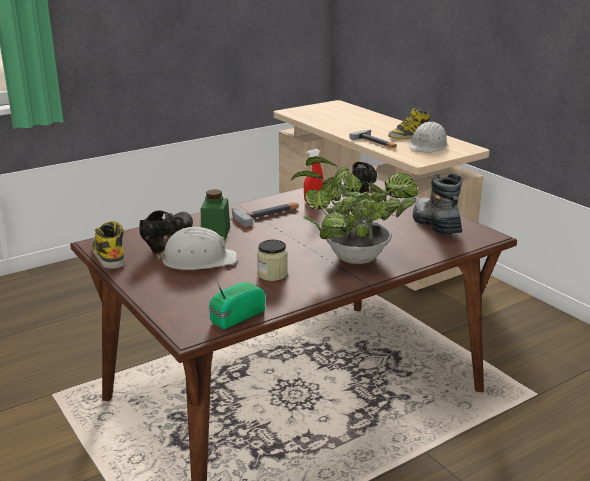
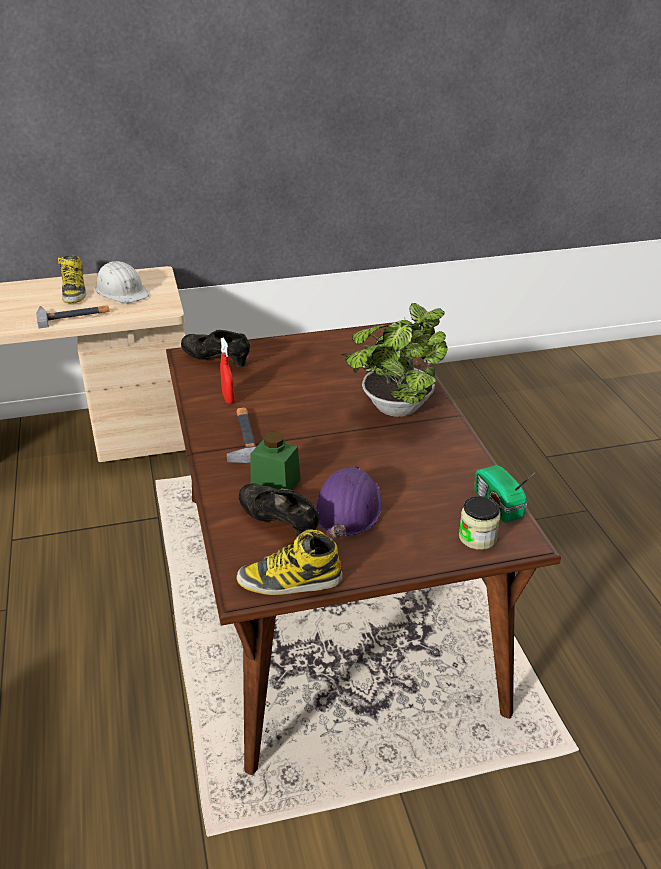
camera: 70 degrees left, 10 degrees up
white hard hat [156,227,238,270] -> purple hard hat [315,467,381,539]
jar [257,240,288,281] -> jar moved to [459,496,500,550]
boot [413,174,463,234] -> none

